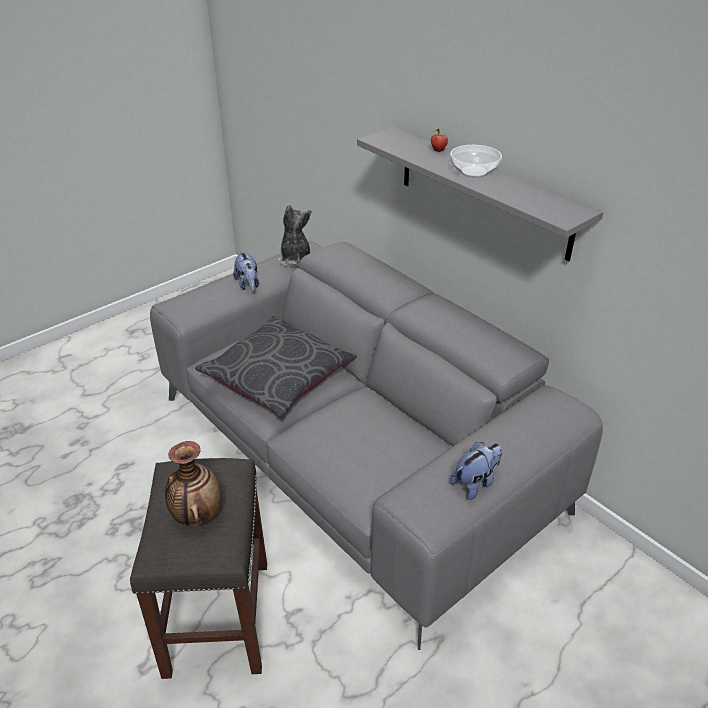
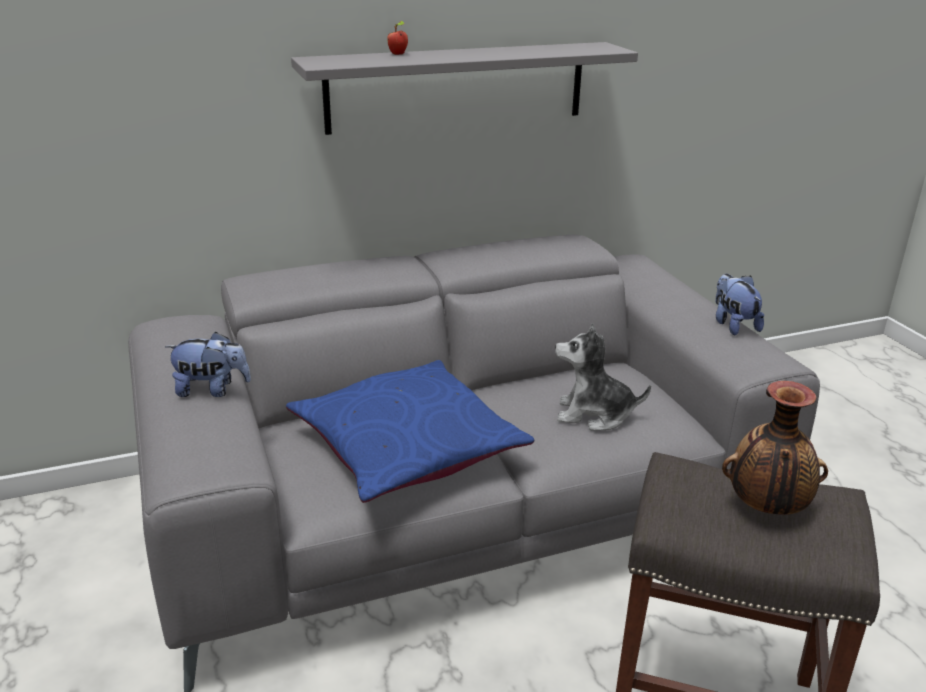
camera: 70 degrees left, 10 degrees down
grey pillow [195,316,357,418] -> blue pillow [286,360,534,503]
plush toy [278,205,311,267] -> plush toy moved to [555,323,651,431]
bowl [450,145,502,178] -> none

